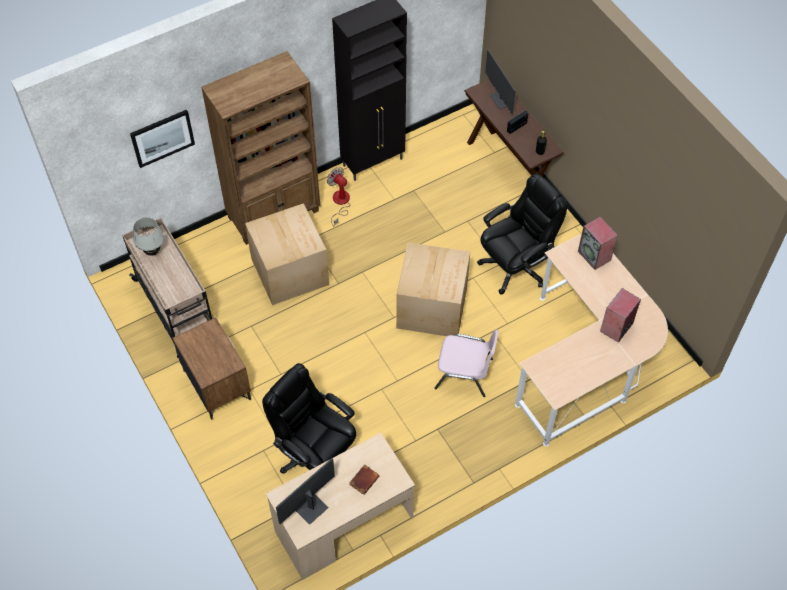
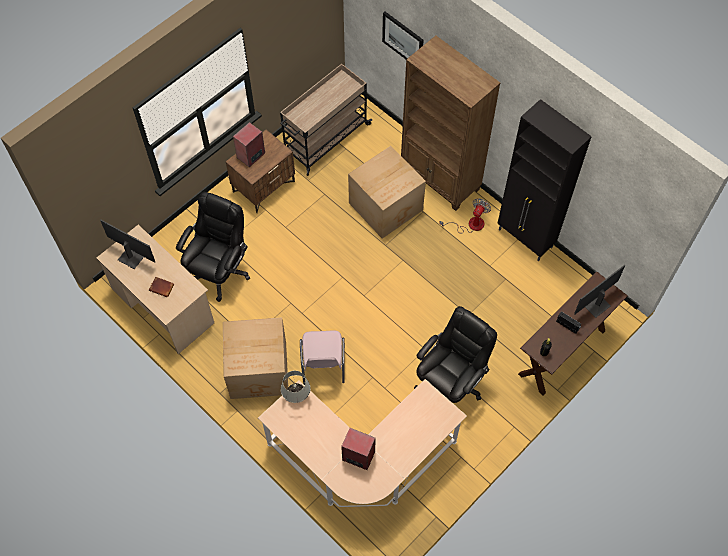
camera: 75 degrees right, 5 degrees up
white table lamp [133,217,164,256] -> white table lamp moved to [281,371,310,403]
cardboard box [396,242,470,336] -> cardboard box moved to [223,317,288,399]
black office chair [477,173,567,294] -> black office chair turned 90 degrees counterclockwise [414,306,497,403]
speaker [578,217,618,270] -> speaker moved to [233,122,265,167]

